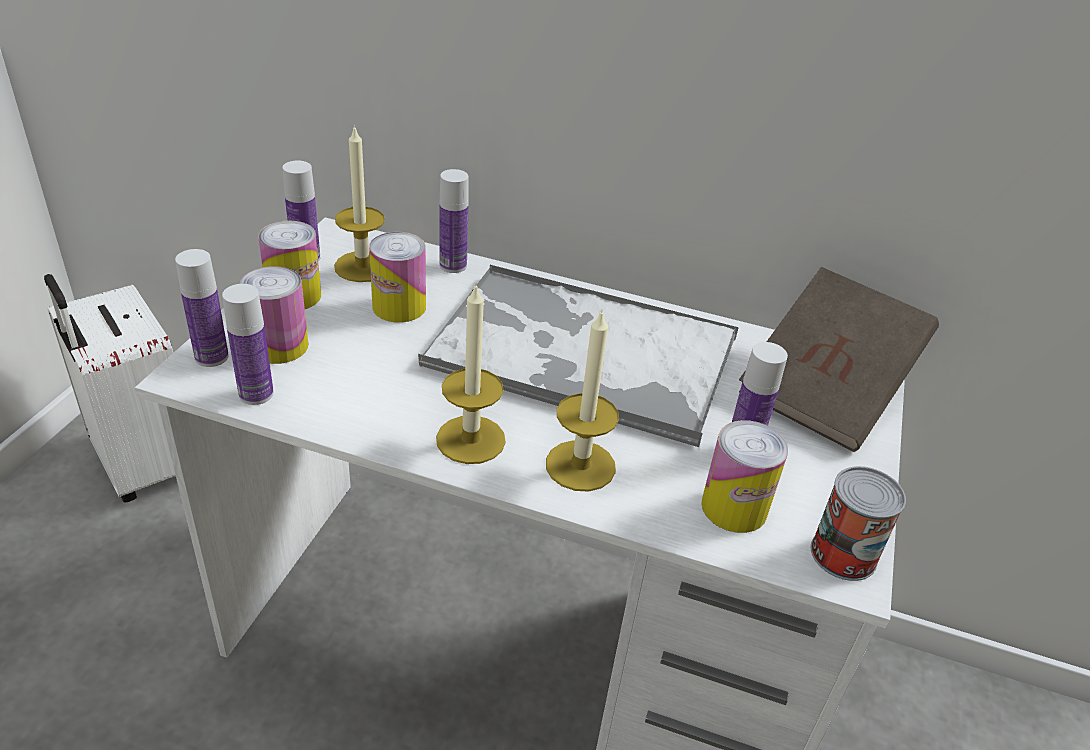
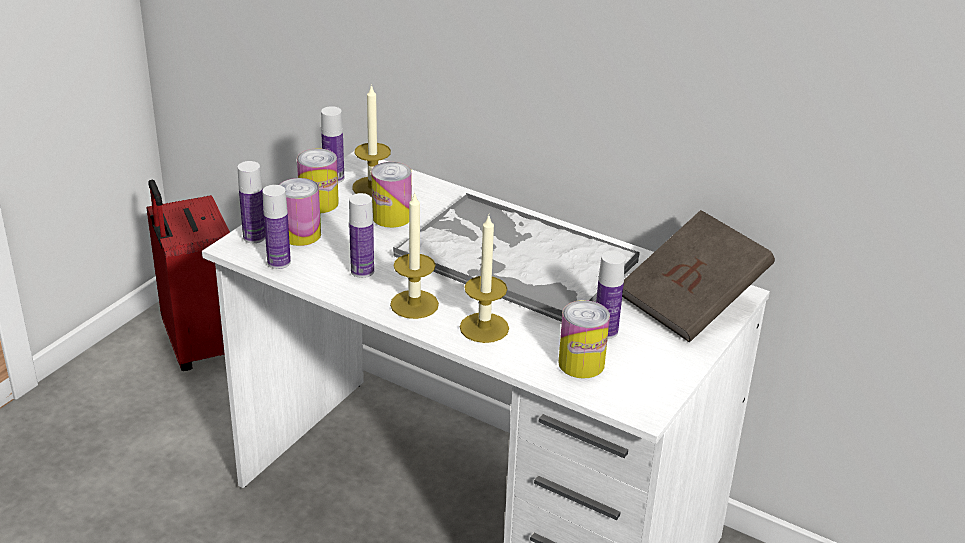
camera: 15 degrees right, 5 degrees down
white suitcase [44,274,176,502] -> red suitcase [147,180,230,371]
bottle [439,169,469,273] -> bottle moved to [349,193,374,278]
can [811,466,906,581] -> none

